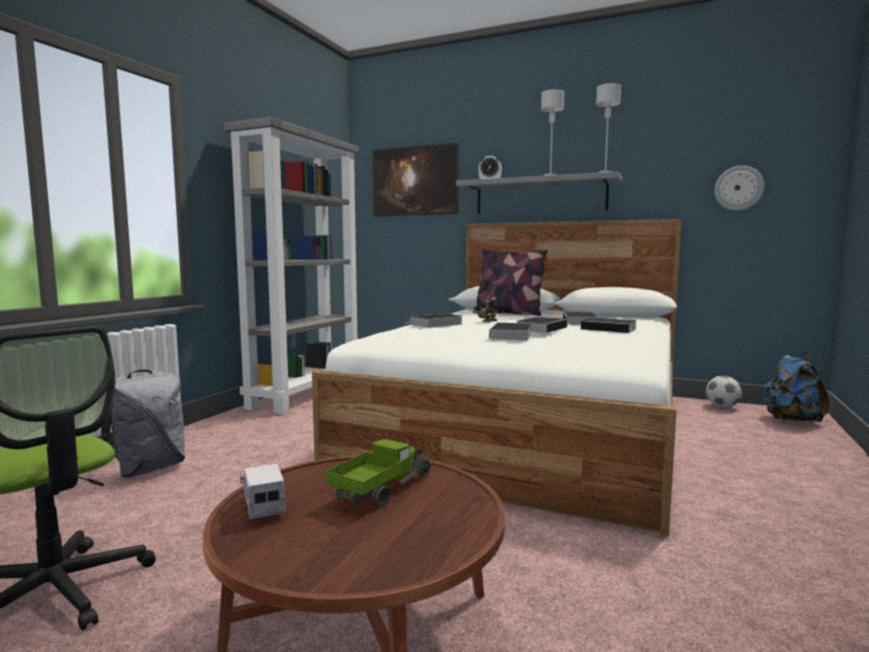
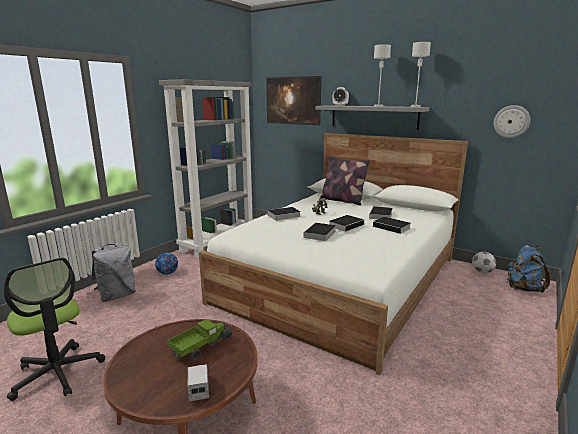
camera: 10 degrees right, 10 degrees up
toy truck [240,463,286,519] -> toy truck moved to [186,364,210,402]
none -> football [155,253,178,275]

